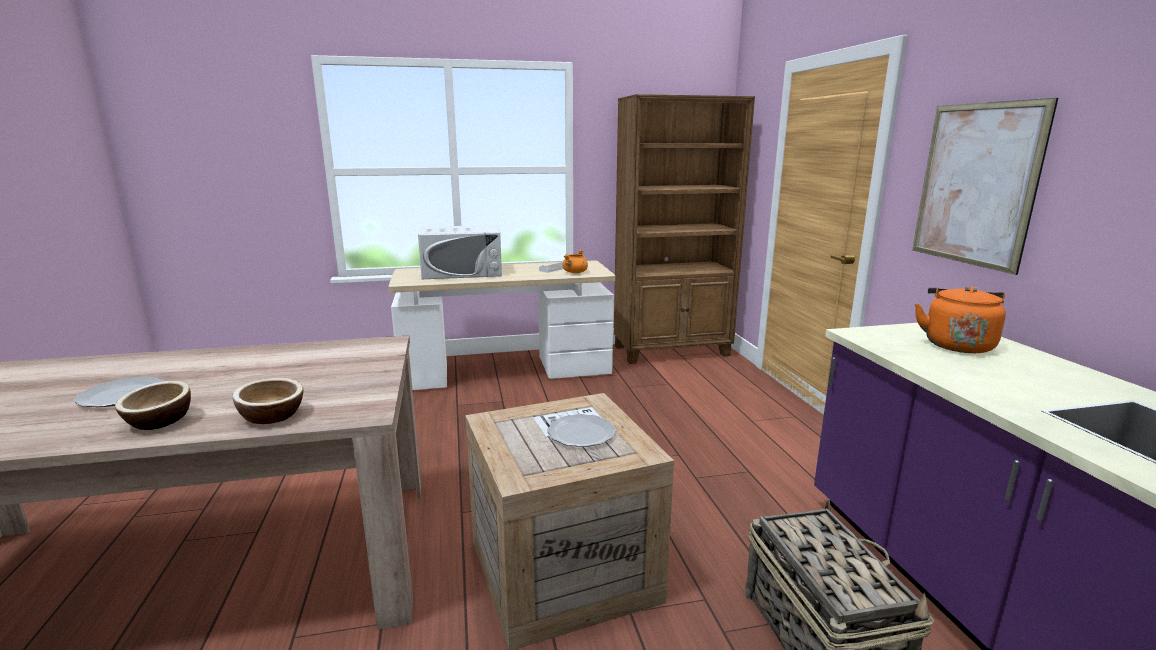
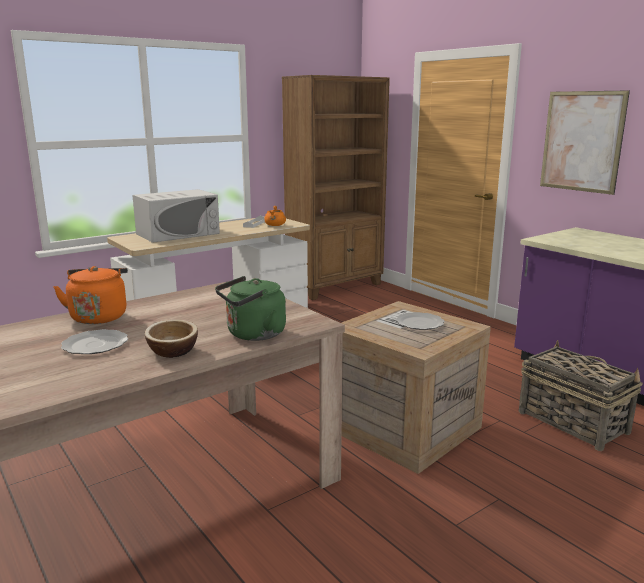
camera: 25 degrees left, 0 degrees up
bowl [233,378,303,424] -> green kettle [215,276,286,341]
orange kettle [915,286,1006,353] -> orange kettle moved to [53,266,128,324]

